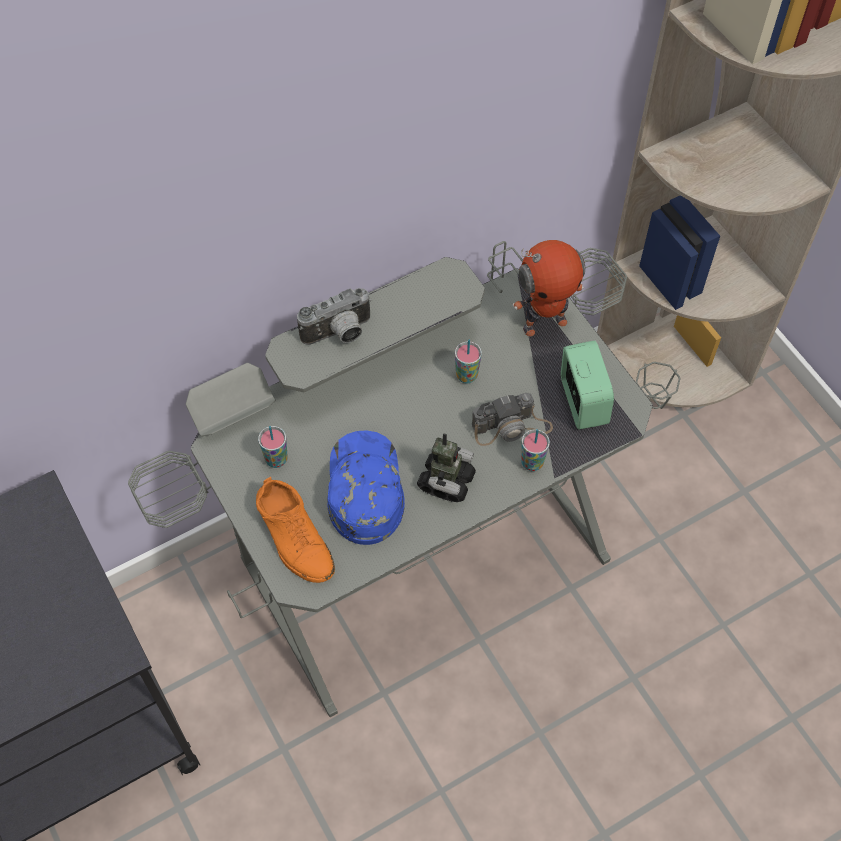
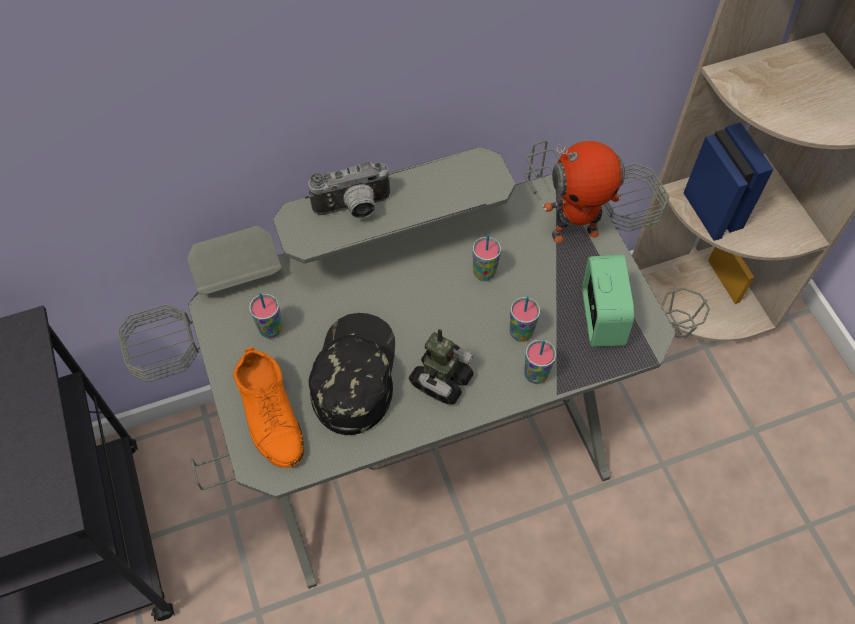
camera: 10 degrees right, 0 degrees up
blue cap [327,430,405,545] -> black cap [309,313,395,435]
camera [472,393,553,446] -> cup [510,296,540,342]

